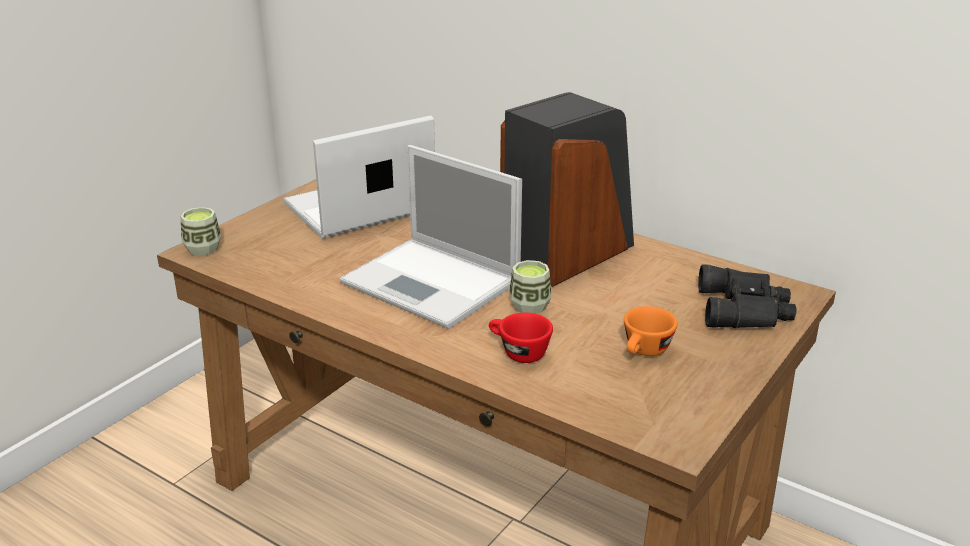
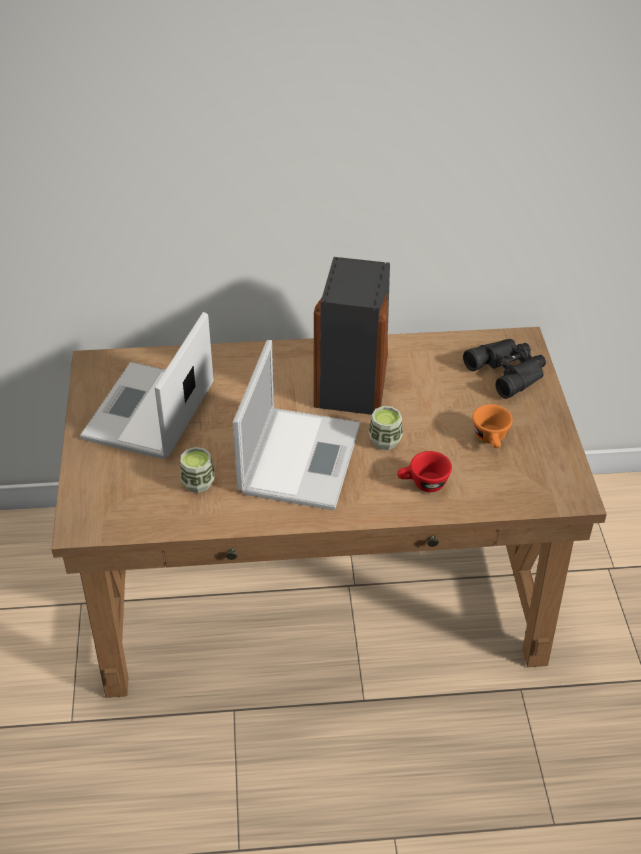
camera: 40 degrees left, 15 degrees up
cup [180,207,221,256] -> cup moved to [180,447,215,493]
laptop [340,145,522,329] -> laptop turned 75 degrees counterclockwise [233,340,361,510]

